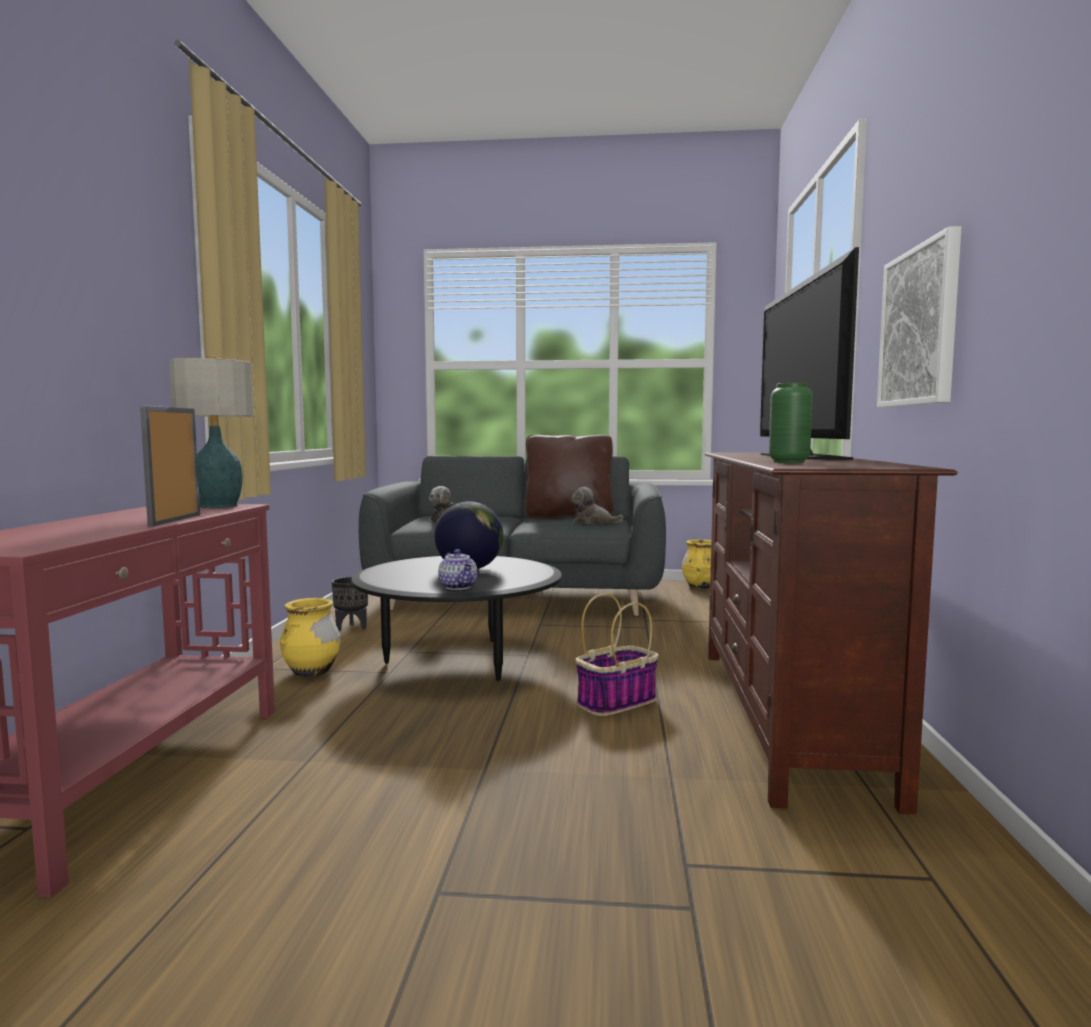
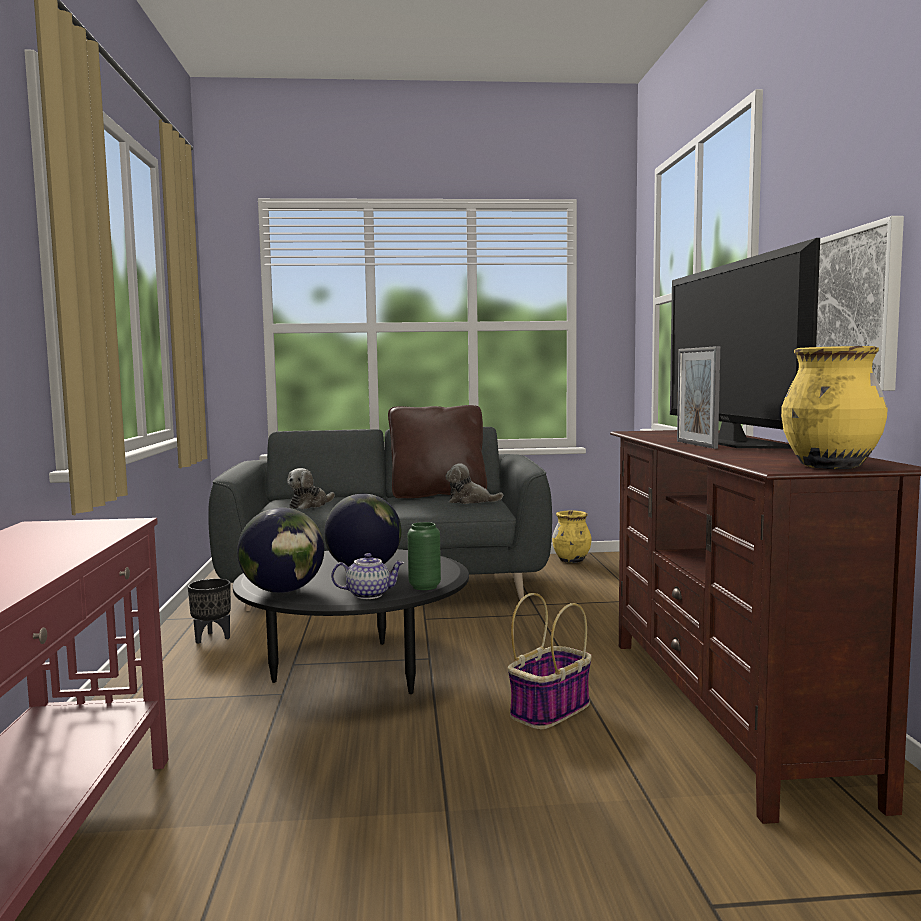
camera: 10 degrees left, 0 degrees up
picture frame [140,406,200,527] -> picture frame moved to [677,346,720,449]
table lamp [169,356,254,508] -> none
yellow vase [280,598,340,677] -> yellow vase moved to [781,346,888,469]
teapot [438,549,477,590] -> teapot turned 60 degrees counterclockwise [331,553,404,599]
green vase [769,383,813,463] -> green vase moved to [408,522,441,590]
none -> globe [237,507,324,593]

